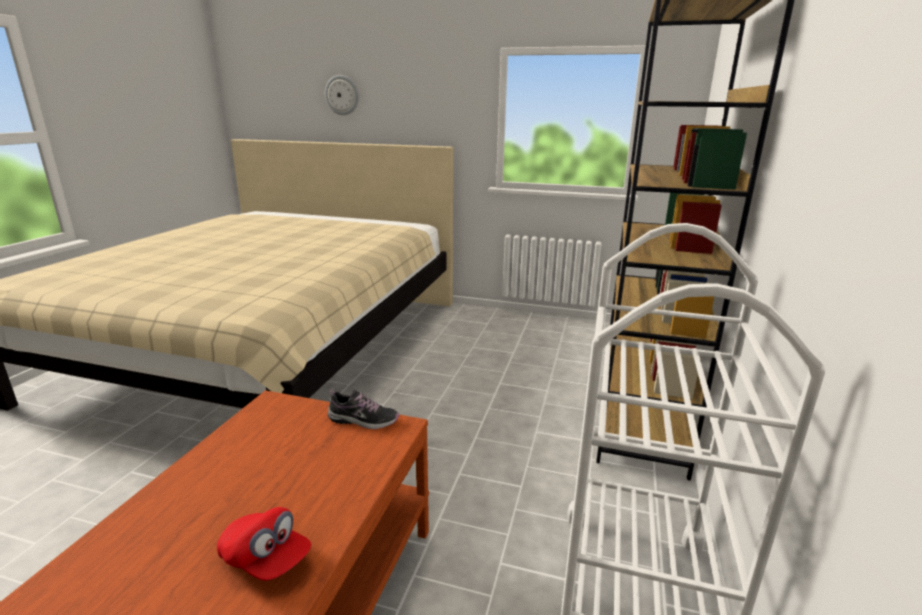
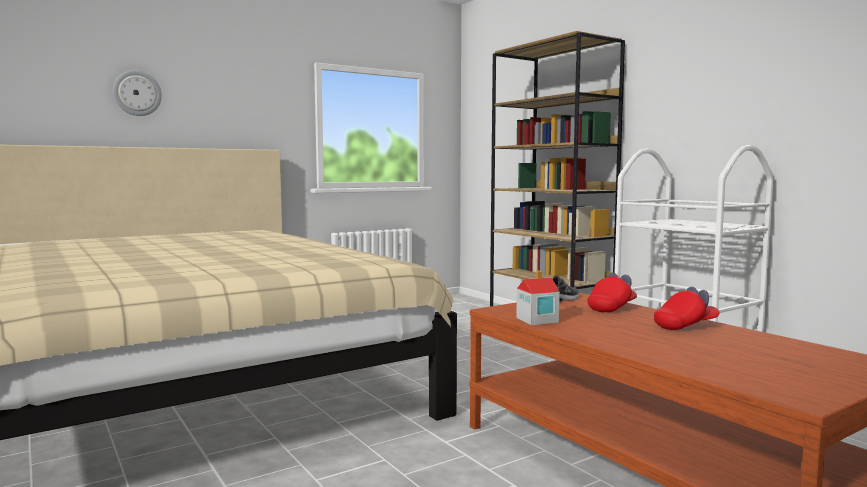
camera: 50 degrees left, 15 degrees down
none -> toy house [516,270,560,325]
none -> red cap [587,273,637,312]

